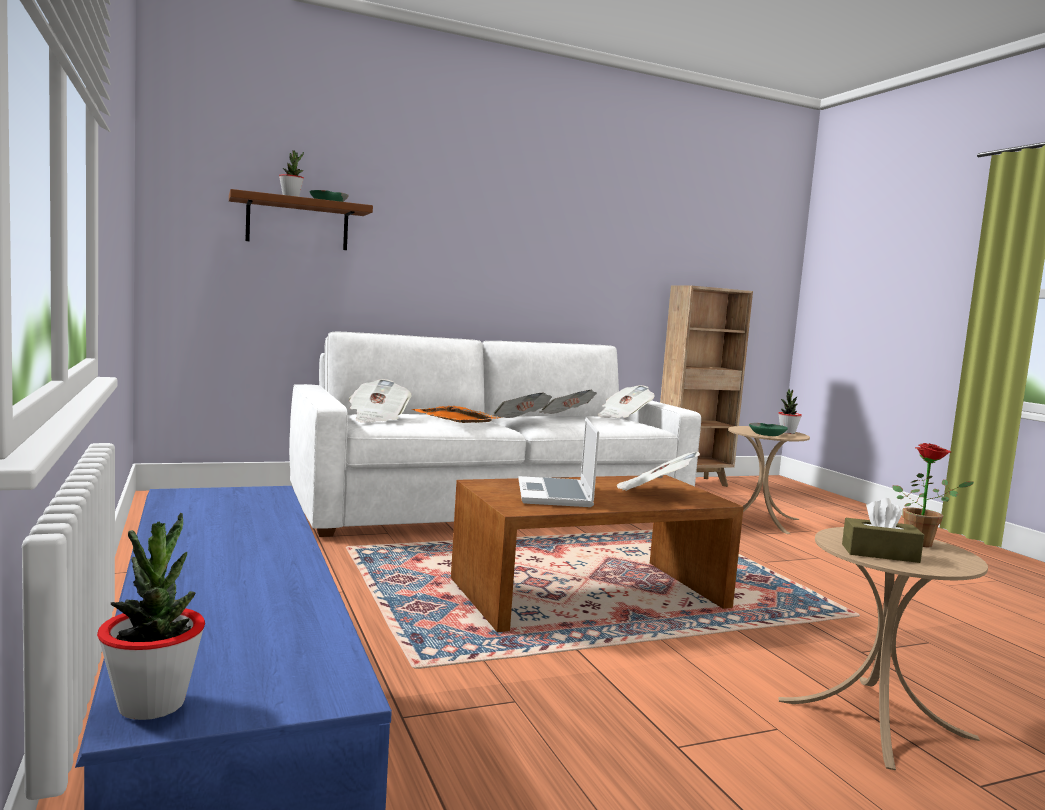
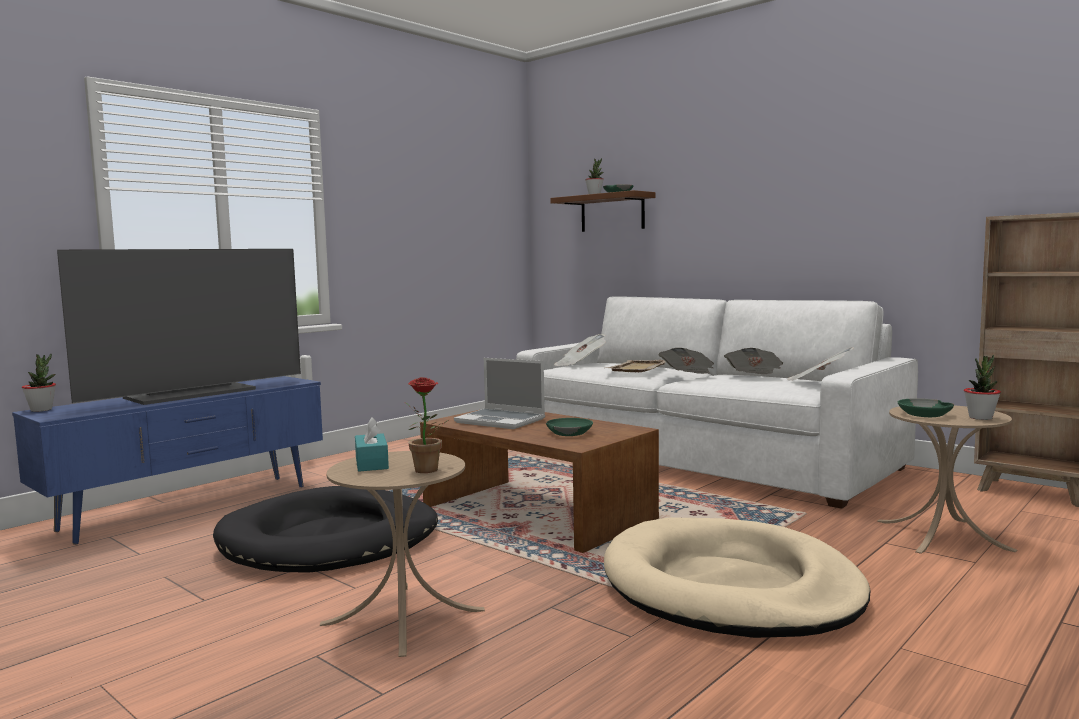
camera: 65 degrees right, 0 degrees up
orange tray [411,406,502,423] -> beige tray [606,360,665,372]
laptop [518,417,599,507] -> laptop turned 120 degrees counterclockwise [454,358,545,429]
newspaper [616,452,700,491] -> green bowl [546,418,593,436]
brown tissue box [842,498,924,563] -> turquoise tissue box [355,417,389,472]
none -> television [57,249,301,405]
none -> black dog bed [213,486,438,573]
none -> beige dog bed [604,518,870,638]

